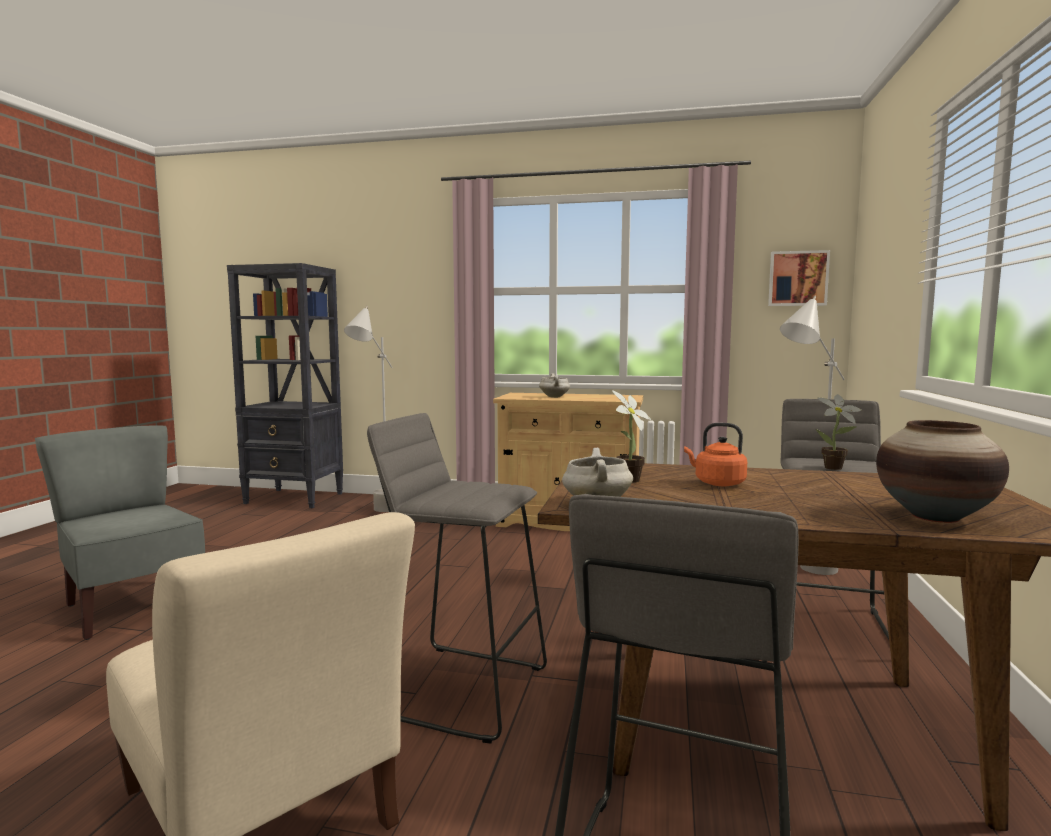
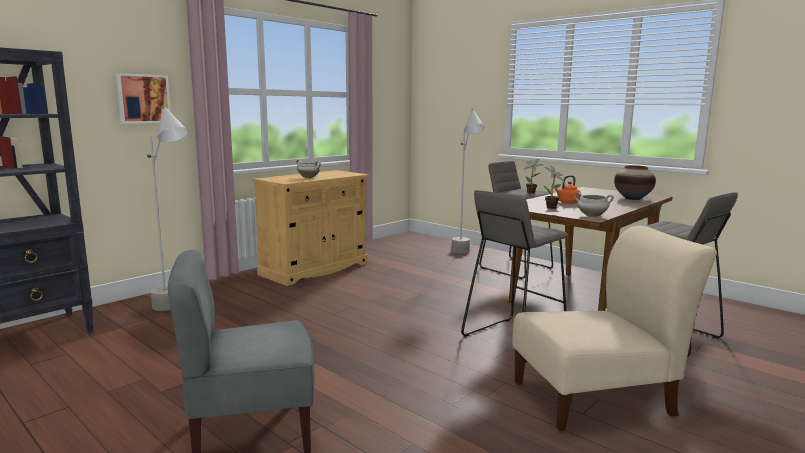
camera: 60 degrees left, 5 degrees up
picture [768,250,830,306] -> picture moved to [116,73,171,124]

